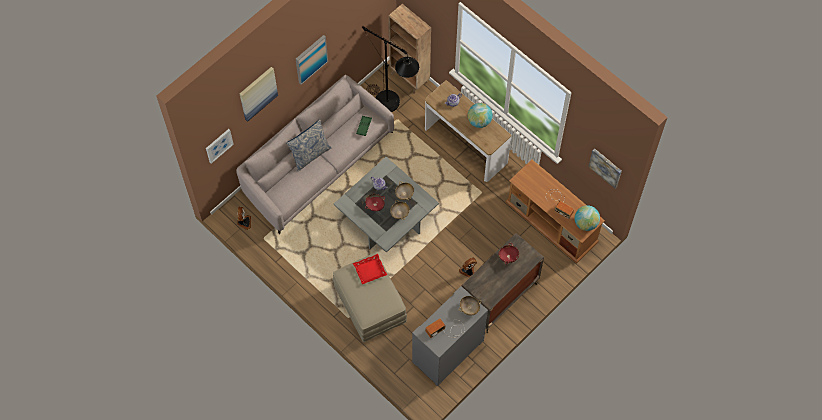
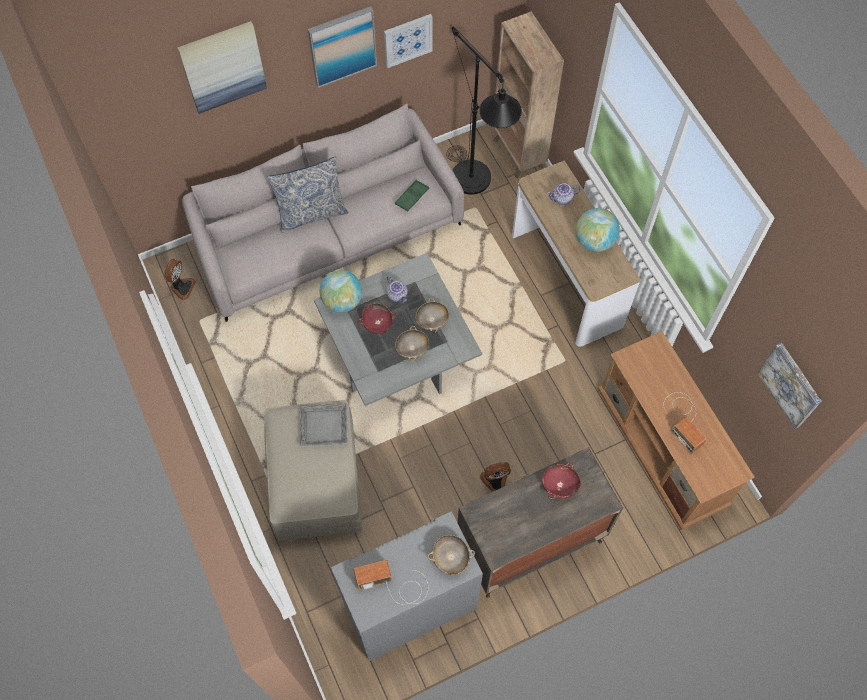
camera: 20 degrees right, 0 degrees up
picture [206,129,234,164] -> picture moved to [384,14,432,68]
red tray [353,254,387,284] -> grey tray [300,403,348,446]
globe [574,205,600,231] -> globe moved to [319,270,362,313]

